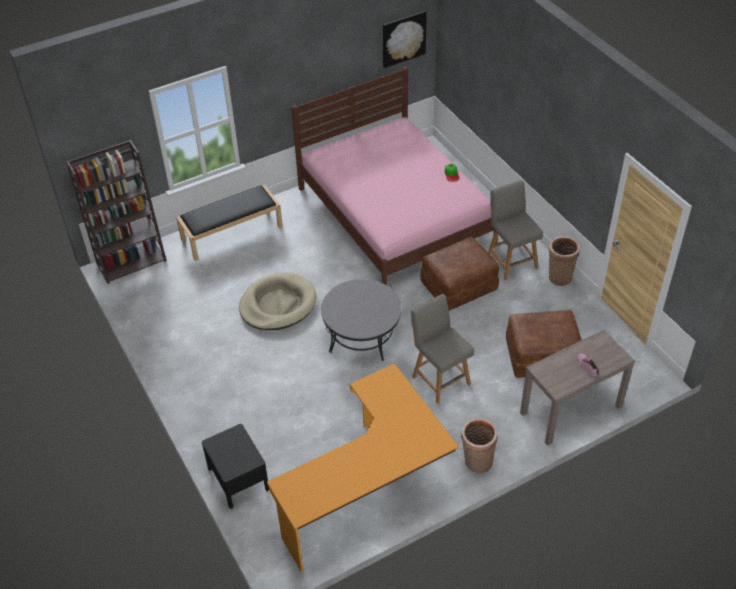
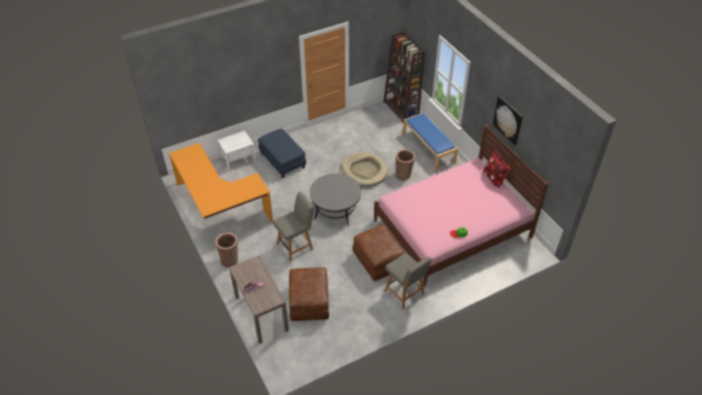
camera: 90 degrees right, 0 degrees up
black bench [176,184,283,261] -> blue bench [403,113,458,171]
black nightstand [202,424,269,509] -> white nightstand [218,131,256,172]
picture [383,11,427,68] -> picture moved to [493,96,523,145]
grey chair [488,180,543,280] -> grey chair turned 75 degrees clockwise [385,253,432,309]
basket [549,236,580,286] -> basket moved to [395,149,415,181]
none -> blue ottoman [258,129,306,178]
none -> pillow [483,149,511,188]

